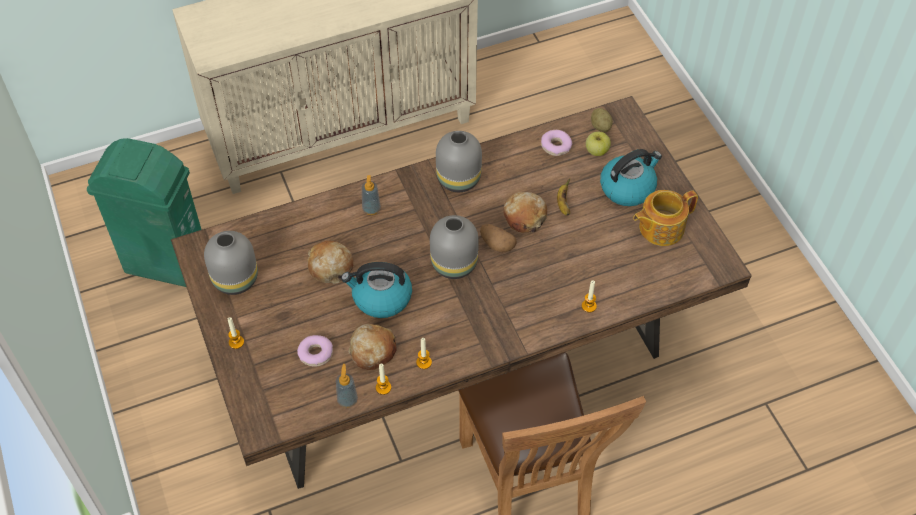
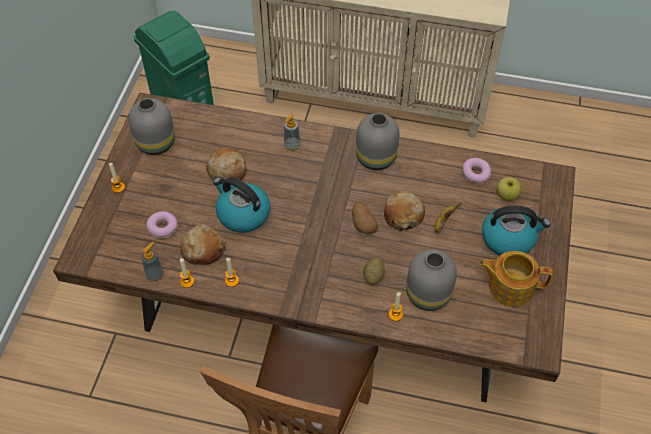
camera: 35 degrees right, 0 degrees up
grey vase [430,215,479,279] -> grey vase moved to [406,249,457,311]
potato [591,108,613,132] -> potato moved to [363,258,385,285]

